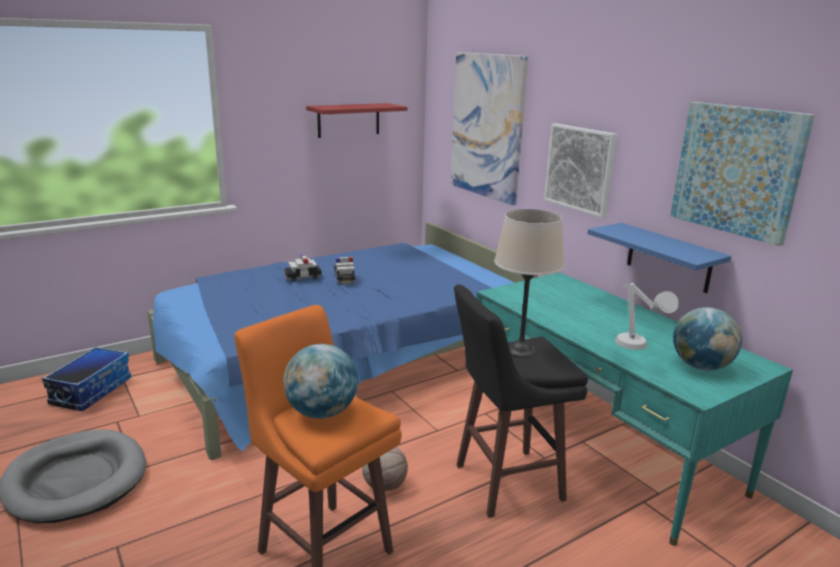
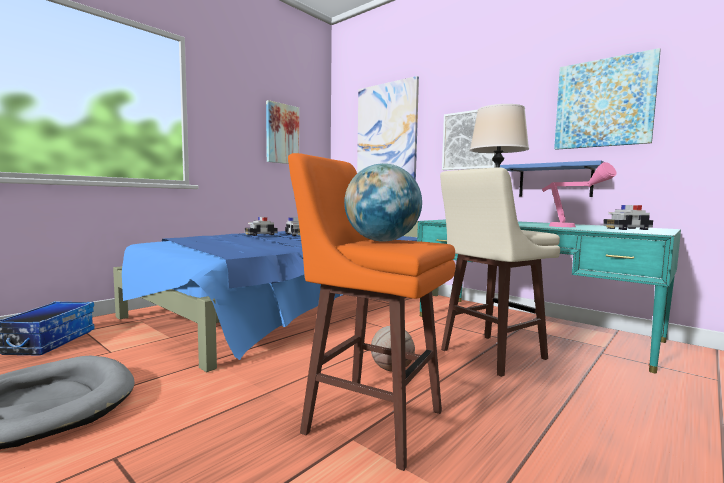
camera: 15 degrees left, 15 degrees down
red shelf [306,103,407,138] -> picture [266,100,299,164]
black stool [454,285,588,518] -> beige stool [440,167,560,377]
grey table lamp [615,283,679,350] -> pink table lamp [542,162,616,227]
globe [673,307,742,371] -> toy car [603,205,653,230]

